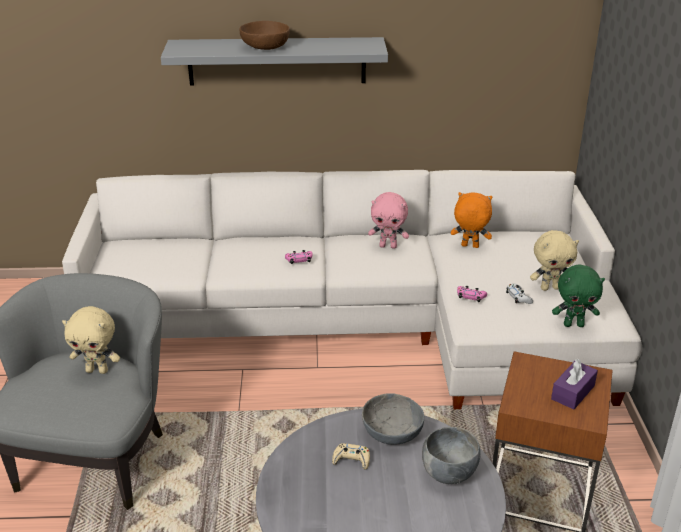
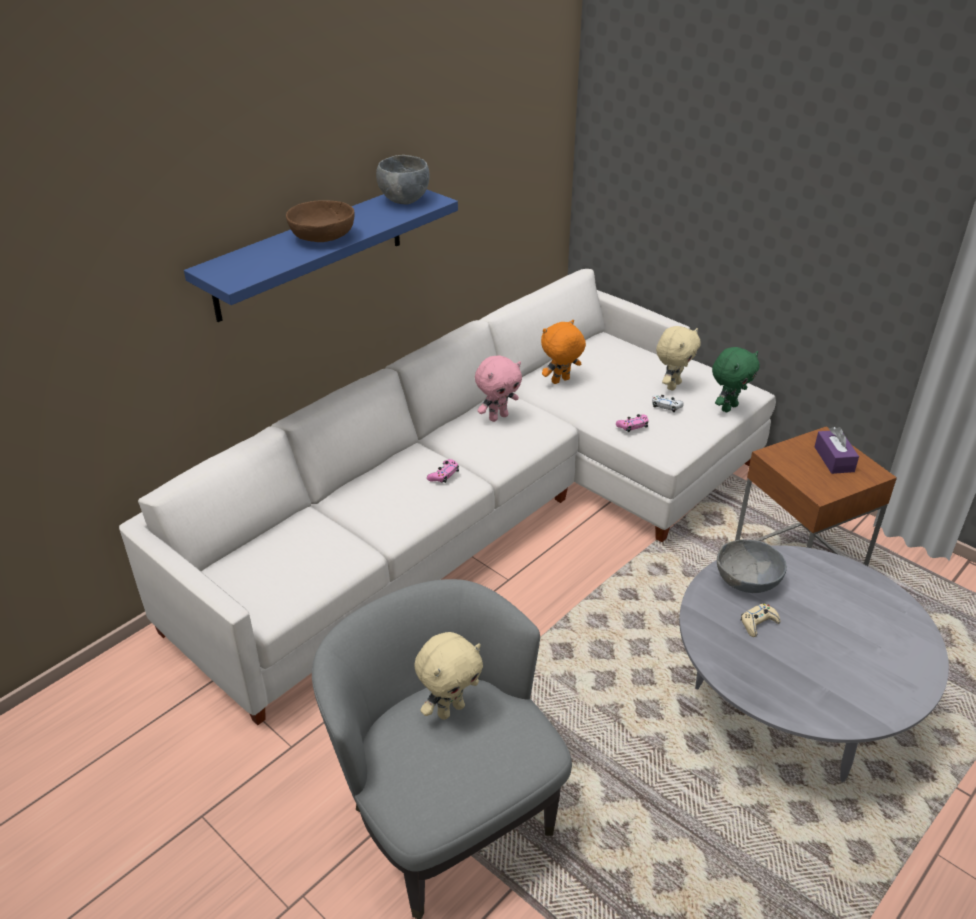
camera: 45 degrees left, 5 degrees up
grey shelf [161,37,388,86] -> blue shelf [184,189,458,322]
grey bowl [422,427,481,484] -> grey bowl moved to [376,155,429,204]

